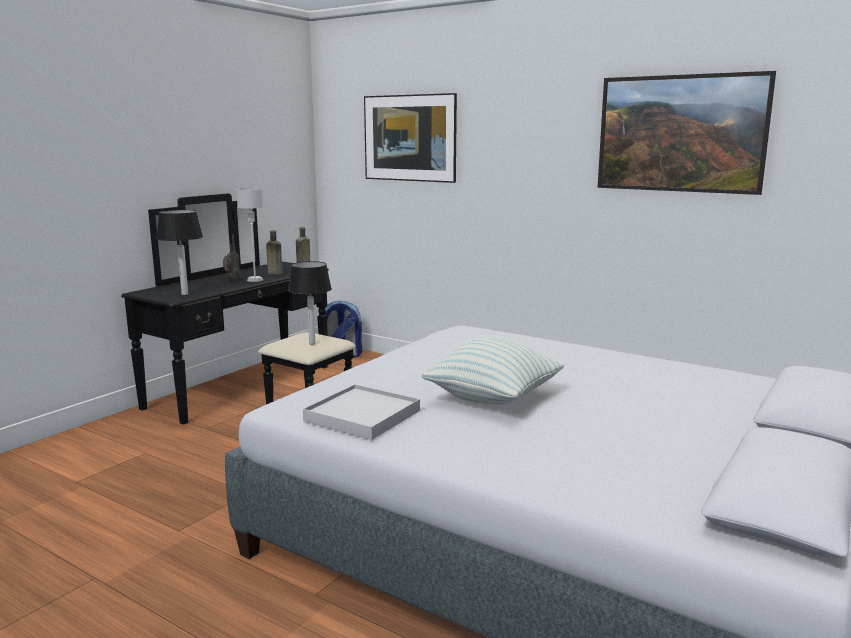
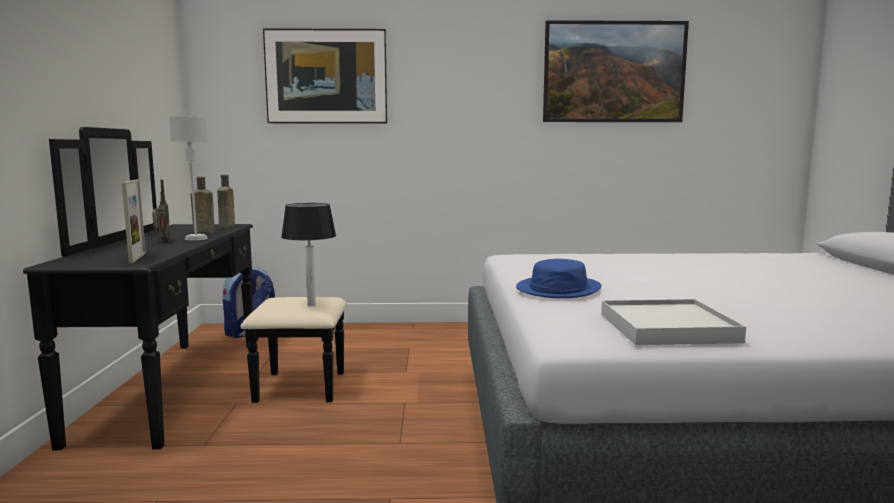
camera: 35 degrees left, 5 degrees down
table lamp [157,210,203,295] -> picture frame [122,179,146,263]
pillow [422,336,564,405] -> none
none -> blue hat [516,259,601,298]

